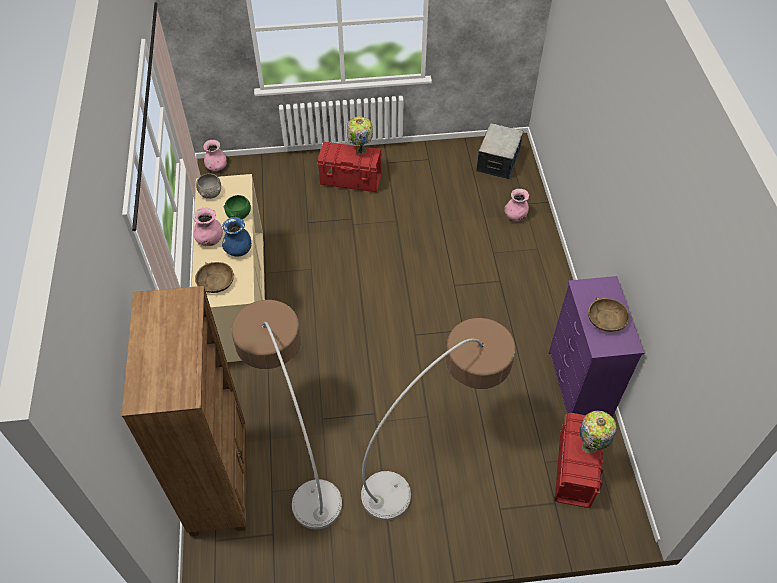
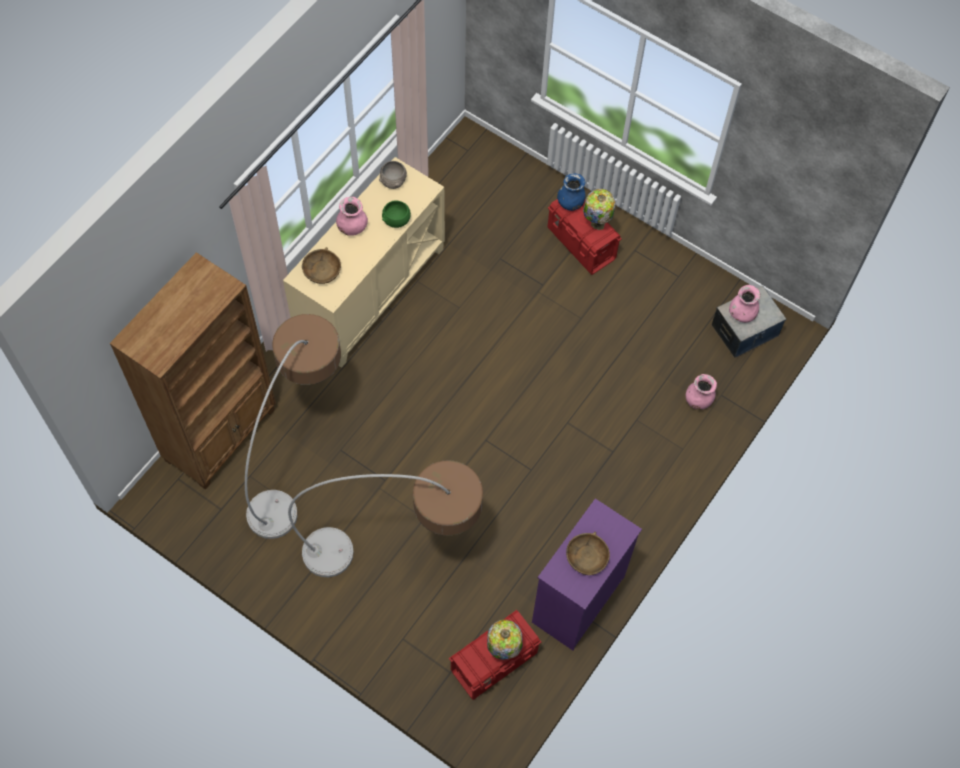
camera: 40 degrees right, 10 degrees up
pink vase [203,140,227,171] -> pink vase moved to [729,285,760,323]
blue vase [222,217,251,256] -> blue vase moved to [557,173,586,211]

